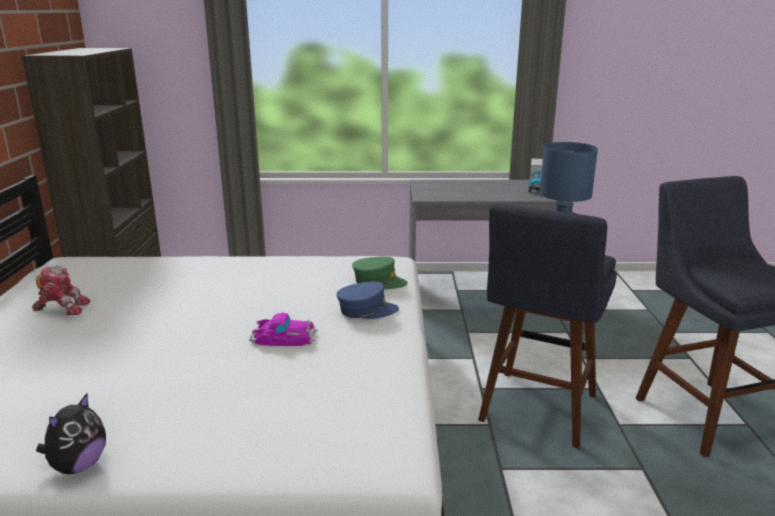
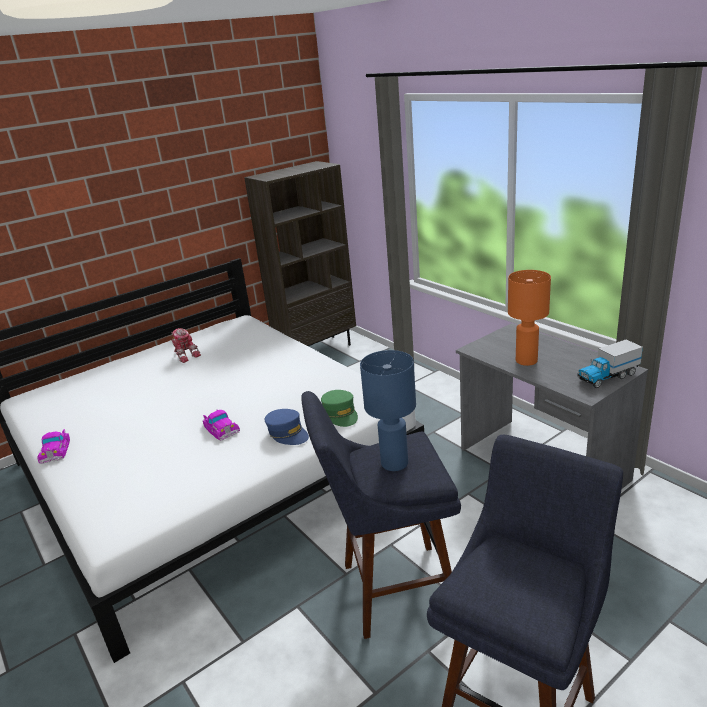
camera: 55 degrees right, 5 degrees up
plush toy [36,393,106,474] -> toy car [37,429,70,464]
none -> orange table lamp [508,270,551,366]

